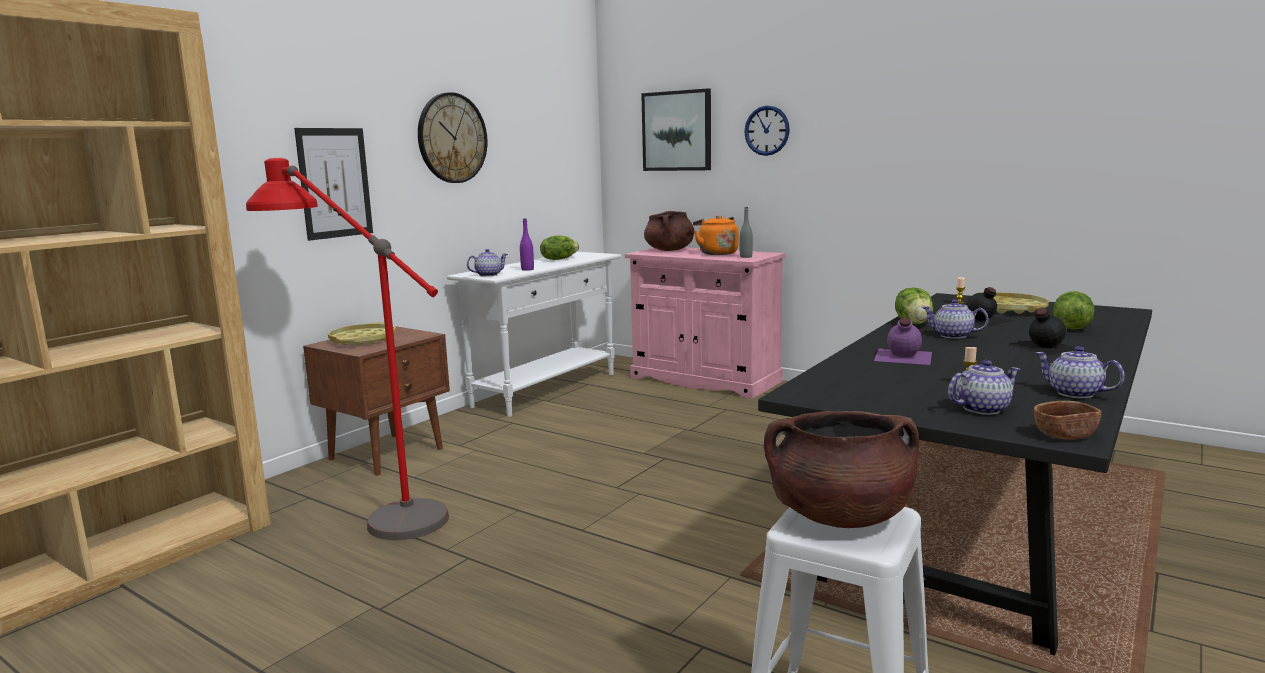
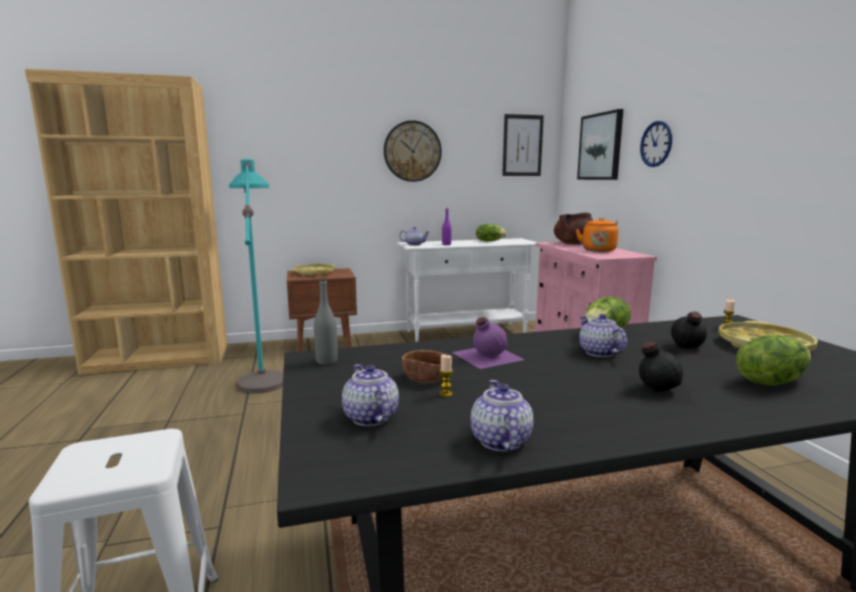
camera: 40 degrees right, 0 degrees up
red floor lamp [246,158,449,540] -> turquoise floor lamp [229,159,283,393]
picture [294,128,373,241] -> picture moved to [502,114,544,176]
grey bottle [740,207,753,258] -> grey bottle moved to [314,279,338,365]
brown cooking pot [764,411,919,528] -> none
teapot [948,360,1021,415] -> teapot turned 135 degrees counterclockwise [342,364,399,426]
brown bowl [1034,401,1101,440] -> brown bowl moved to [402,350,446,383]

